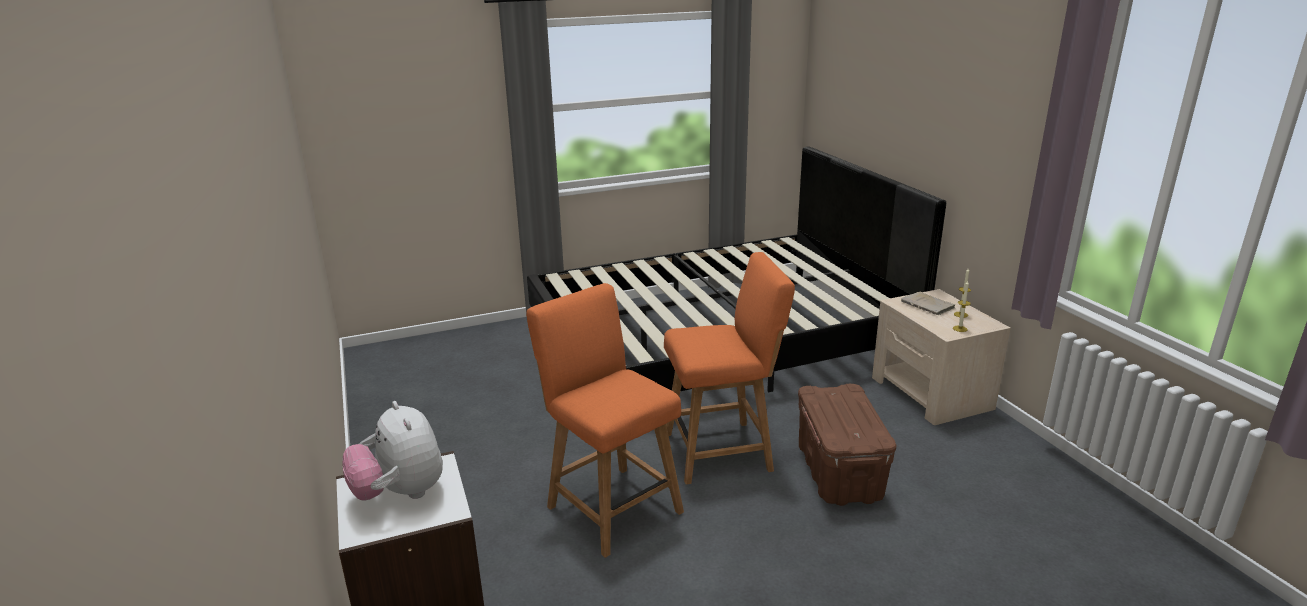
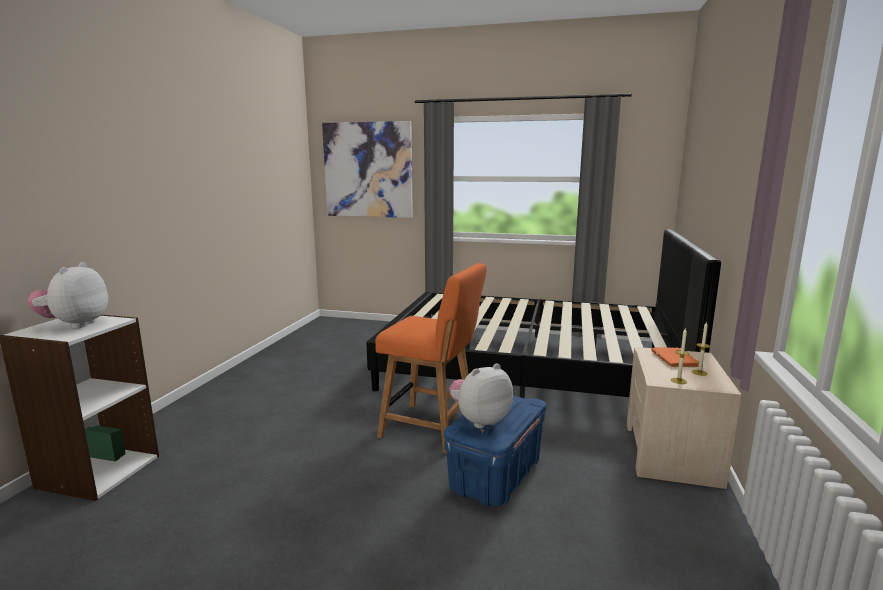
camera: 35 degrees right, 10 degrees down
orange chair [526,283,684,558] -> none
brown storage box [798,384,896,506] -> blue storage box [444,396,546,506]
beige book [901,291,955,315] -> orange book [651,347,699,367]
none -> picture [322,121,413,218]
none -> plush toy [449,363,513,428]

